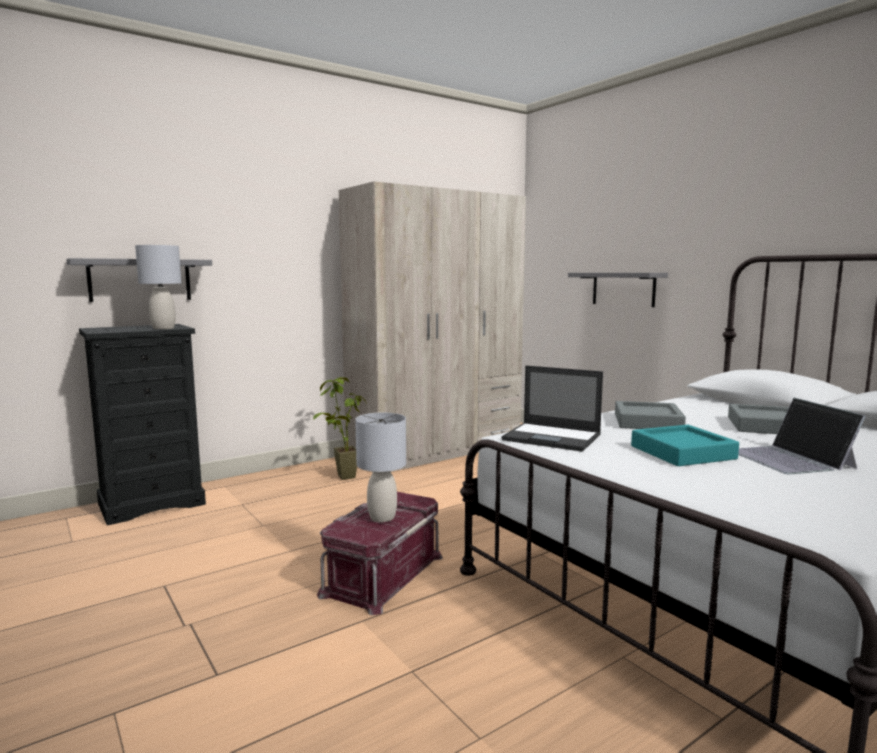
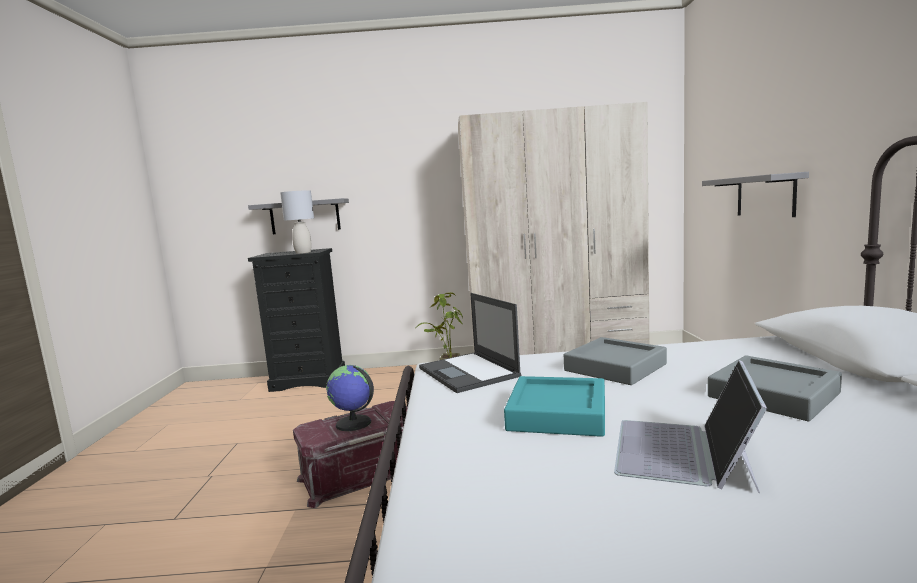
camera: 35 degrees right, 0 degrees up
grey table lamp [355,412,406,522] -> globe [326,365,374,431]

